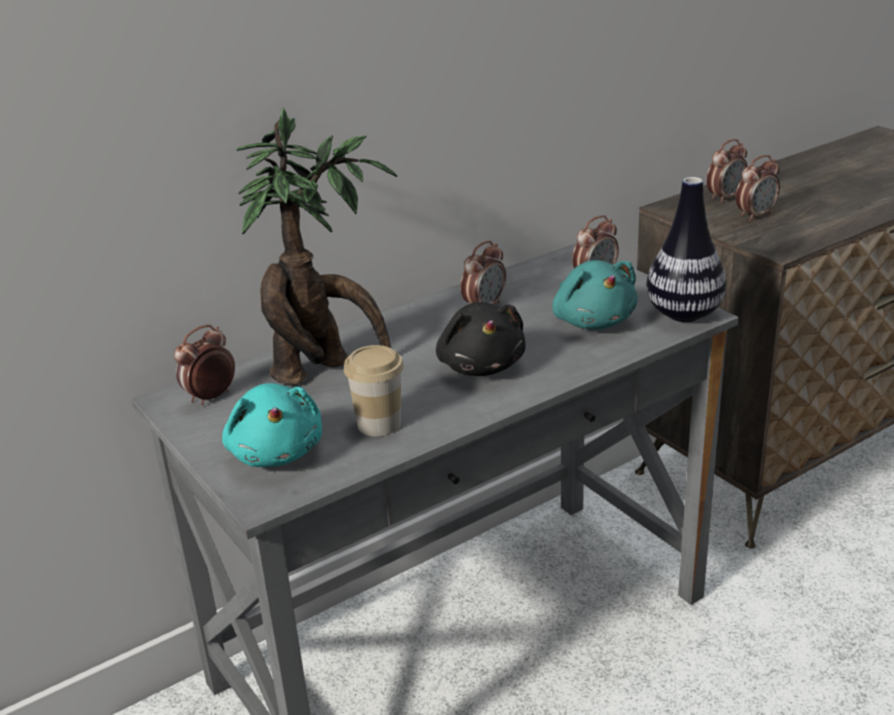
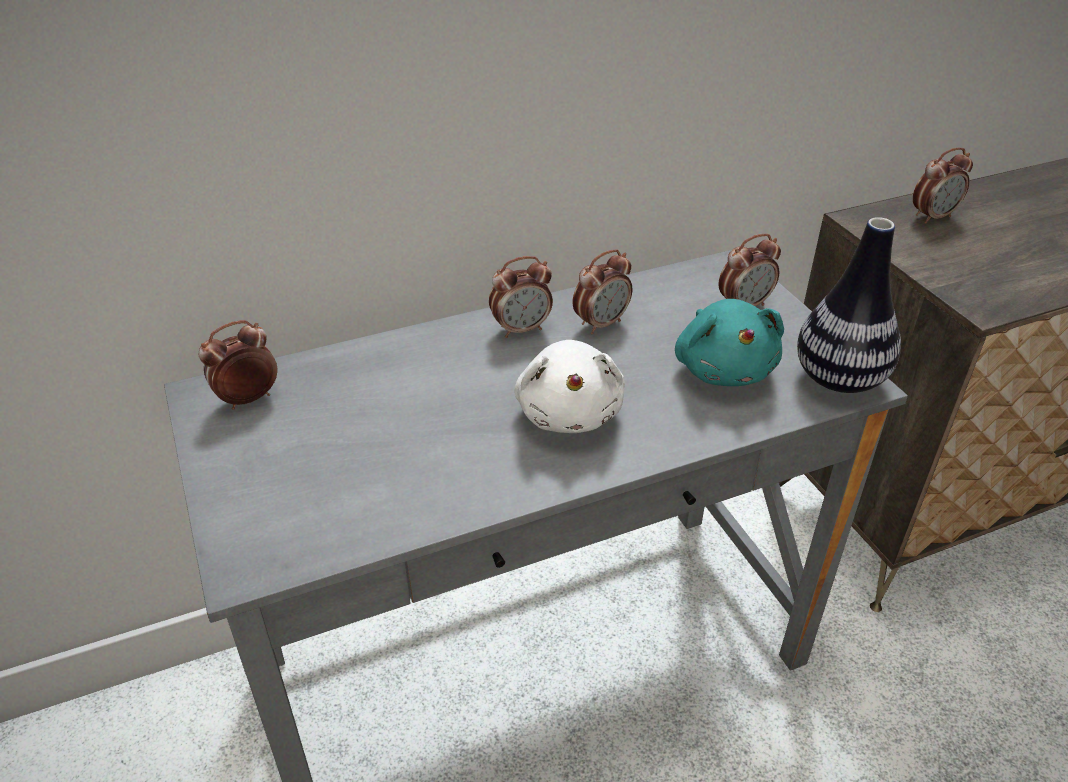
camera: 10 degrees right, 10 degrees up
turquoise plush toy [222,383,322,467] -> none
potted plant [237,108,397,384] -> none
cup [344,345,404,436] -> none
black plush toy [436,302,526,376] -> white plush toy [514,340,625,433]
alarm clock [736,155,780,221] -> alarm clock moved to [489,256,553,338]

